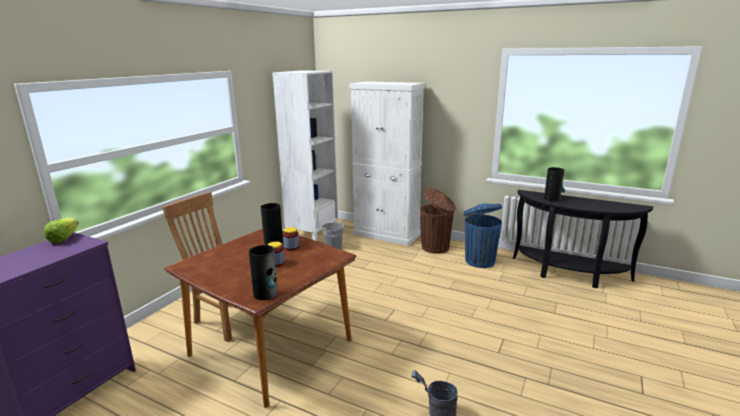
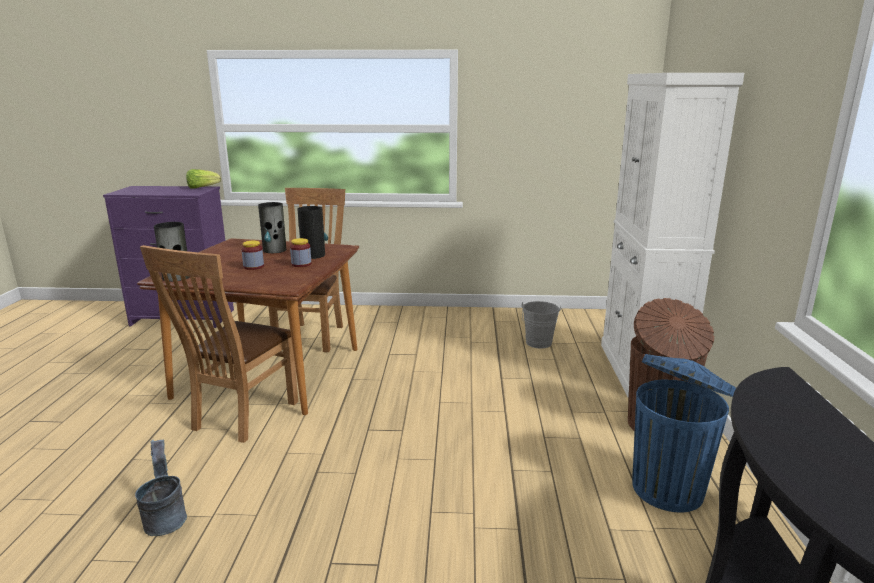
camera: 65 degrees right, 0 degrees up
white bookcase [272,70,338,241] -> none
vase [544,167,565,201] -> vase moved to [258,202,286,253]
none -> brown chair [140,245,298,443]

